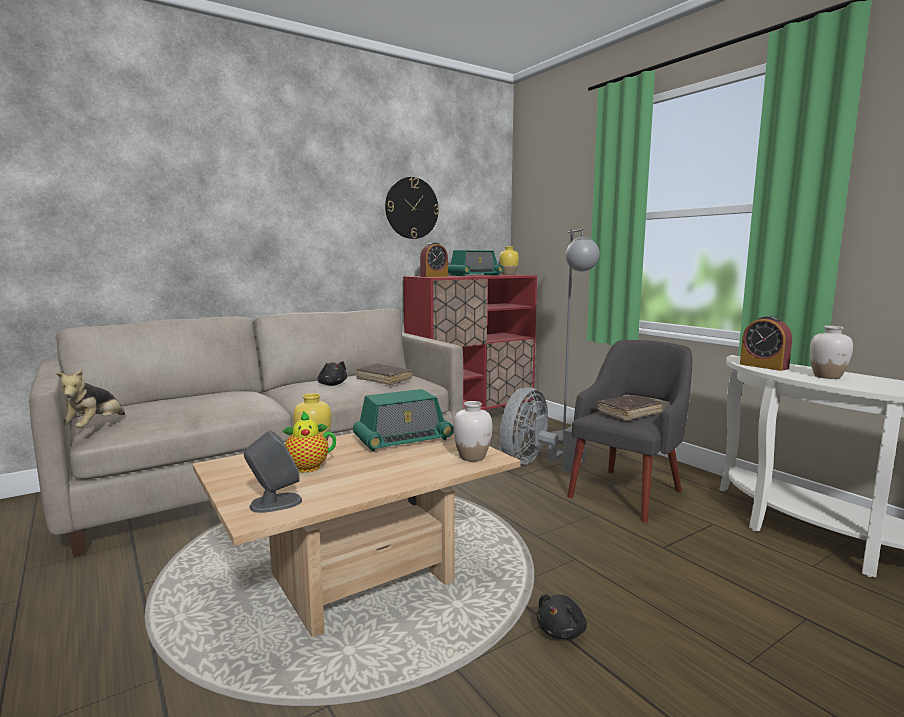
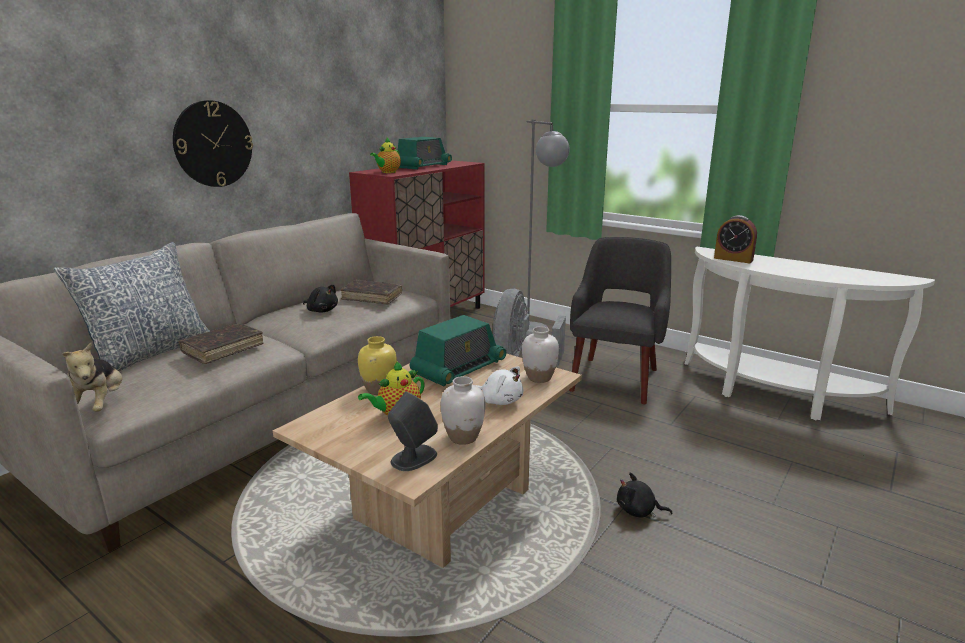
camera: 20 degrees left, 10 degrees up
wall clock [385,177,439,239] -> wall clock moved to [173,100,253,187]
alarm clock [420,242,448,277] -> teapot [370,138,401,173]
yellow vase [499,247,519,275] -> none
black plush toy [537,594,587,639] -> black plush toy turned 90 degrees clockwise [617,473,673,518]
brown book [597,395,663,421] -> brown book moved to [179,324,263,364]
white vase [810,326,853,379] -> white vase moved to [441,376,485,445]
none -> pillow [53,242,210,371]
none -> white plush toy [475,366,523,405]

